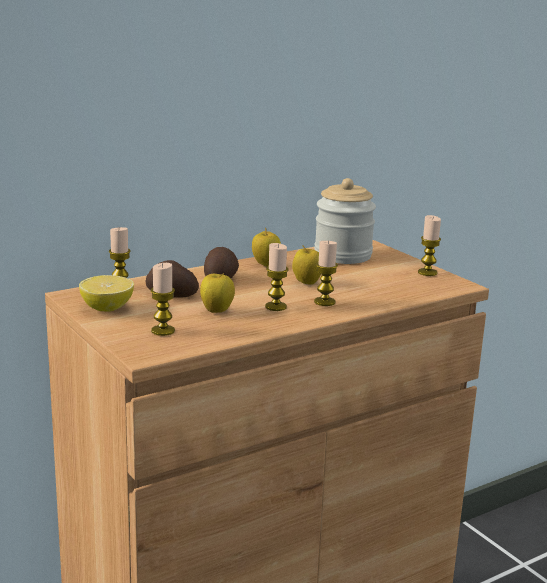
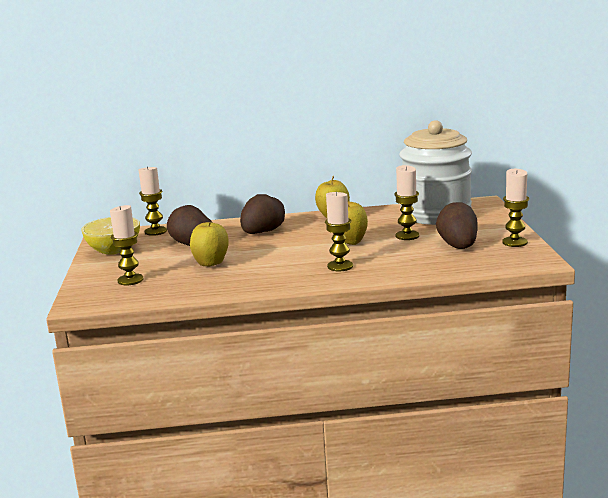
camera: 30 degrees right, 0 degrees up
candle [265,243,288,311] -> candle moved to [394,165,419,240]
none -> potato [436,202,478,249]

